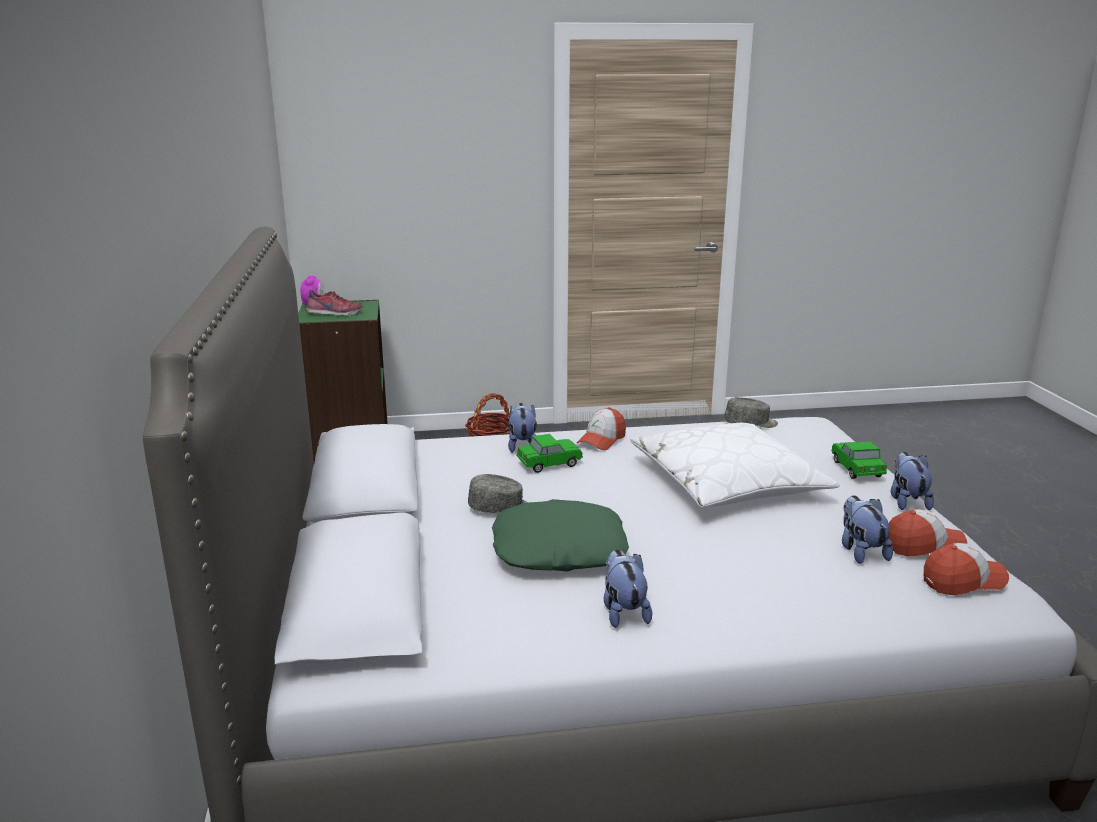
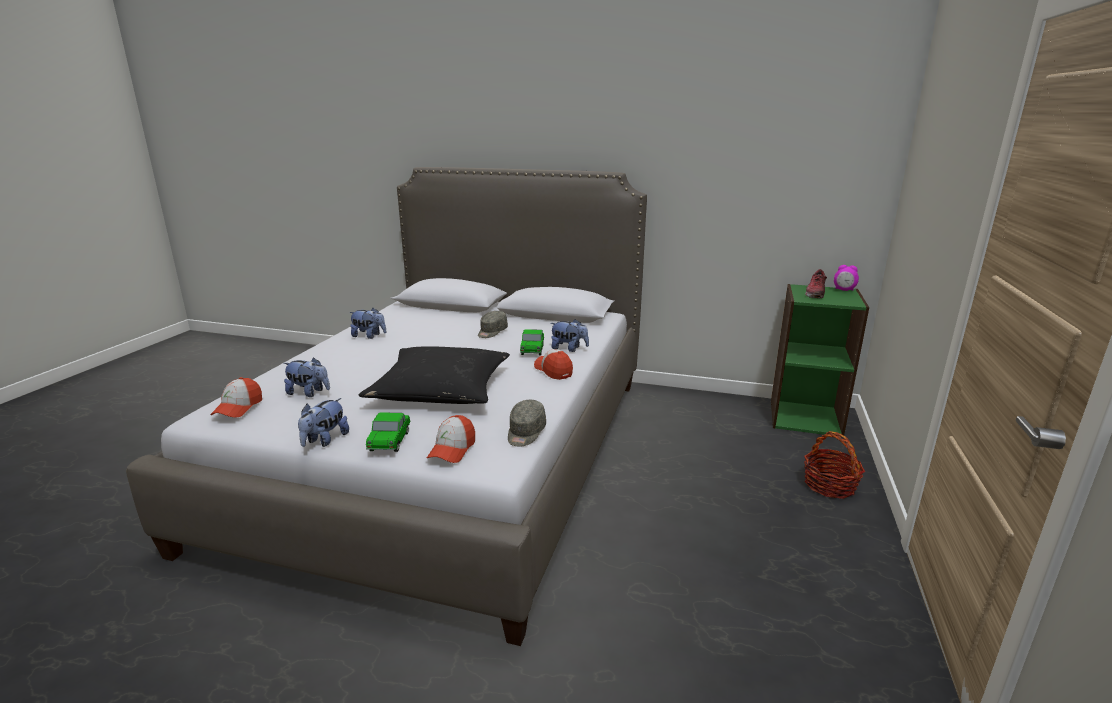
camera: 115 degrees right, 0 degrees up
green pillow [492,499,629,572] -> none
white pillow [630,423,840,508] -> black pillow [359,346,510,404]
toy car [831,441,887,479] -> toy car turned 75 degrees clockwise [366,412,410,452]
cap [888,509,967,556] -> cap moved to [427,415,475,463]
plush toy [891,452,934,510] -> plush toy turned 90 degrees clockwise [298,398,349,447]

